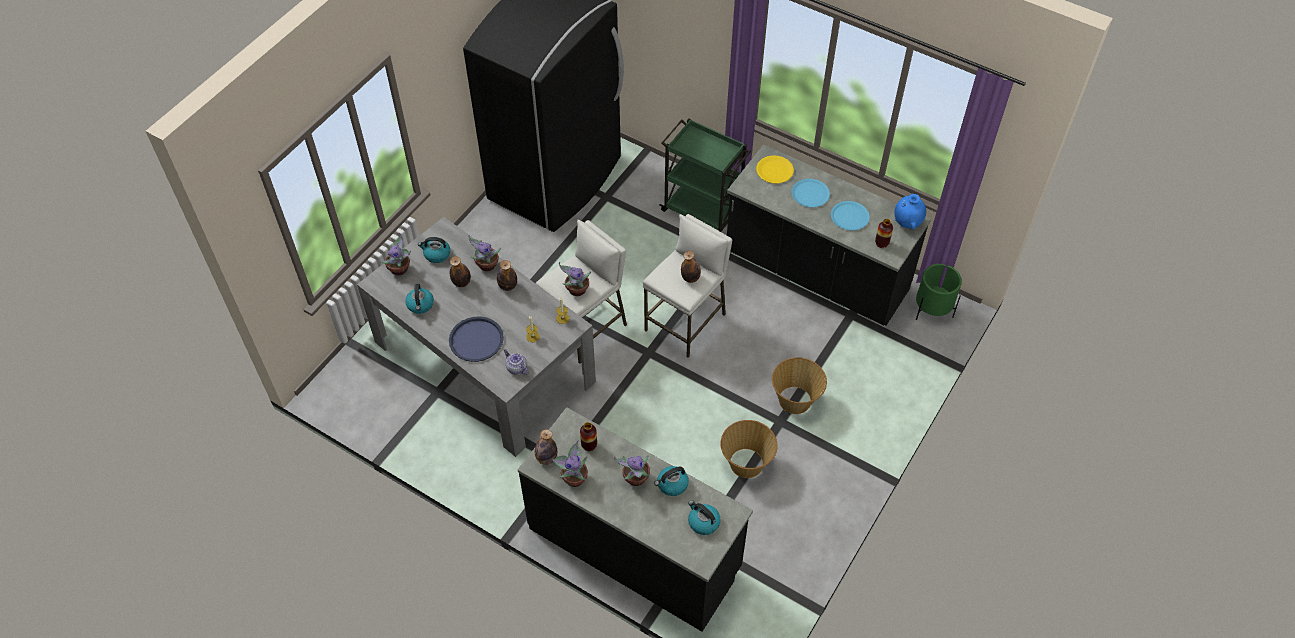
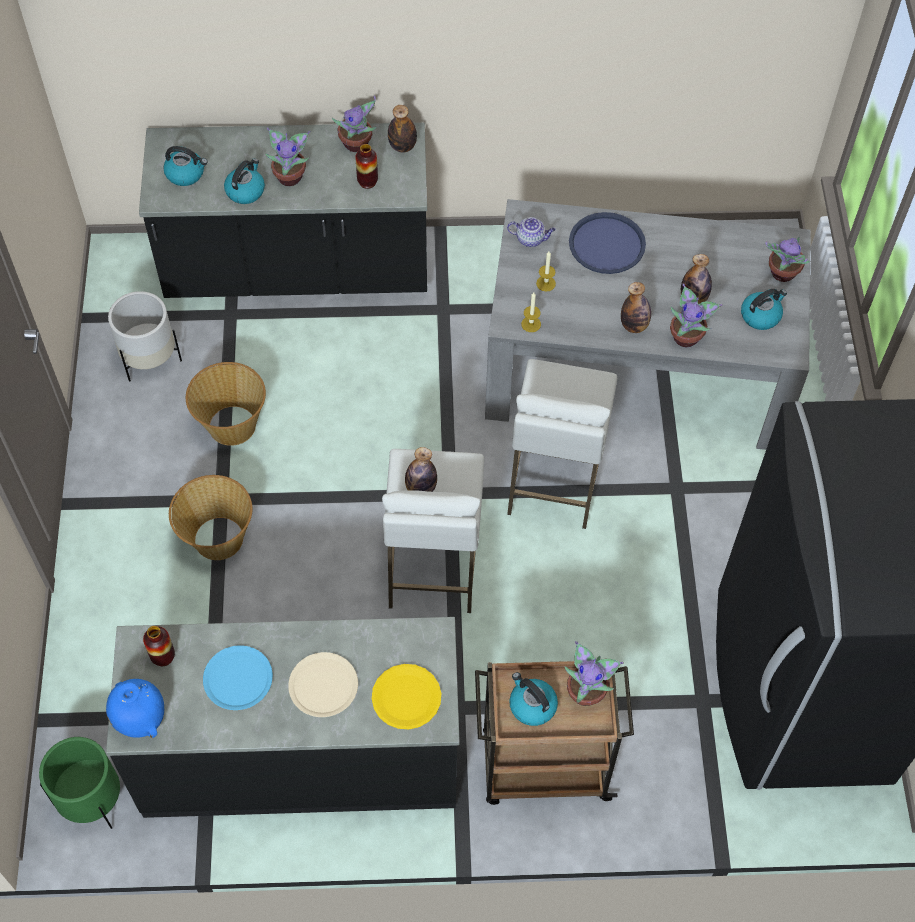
camera: 145 degrees right, 5 degrees up
kettle [405,284,434,314] -> kettle moved to [509,672,558,726]
potted plant [559,262,591,296] -> potted plant moved to [565,641,624,706]
green cart [659,118,751,232] -> brown cart [475,659,634,805]
blue plate [792,179,830,207] -> beige plate [288,652,358,717]
none -> white planter [108,291,182,382]

